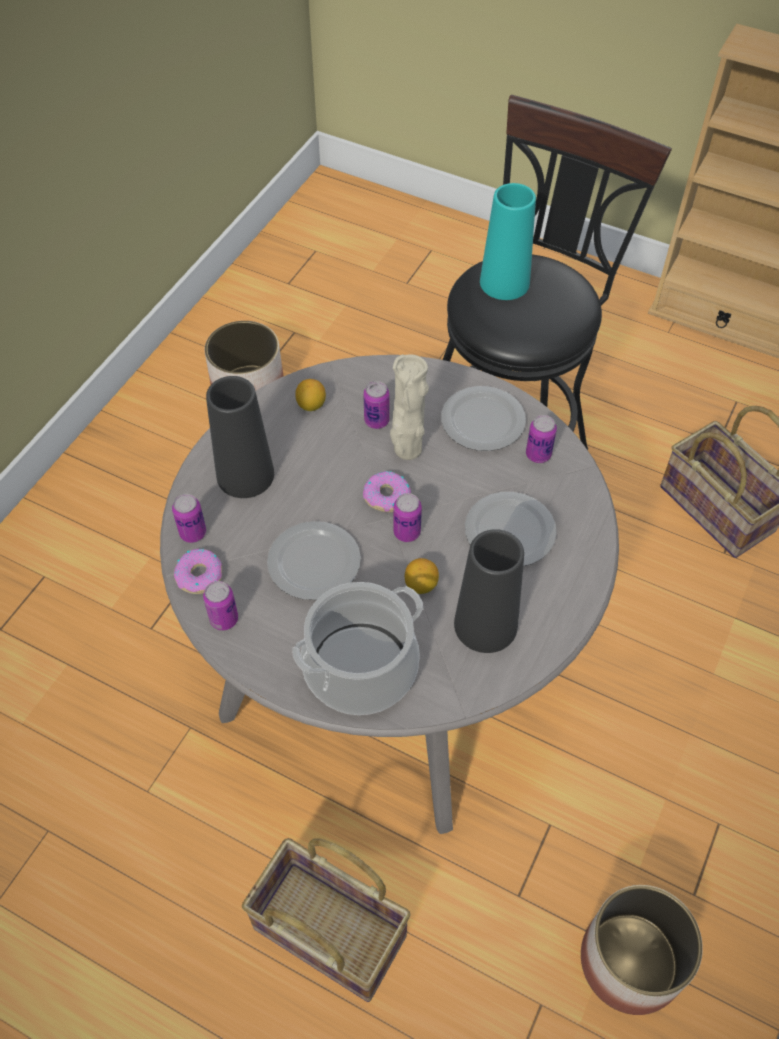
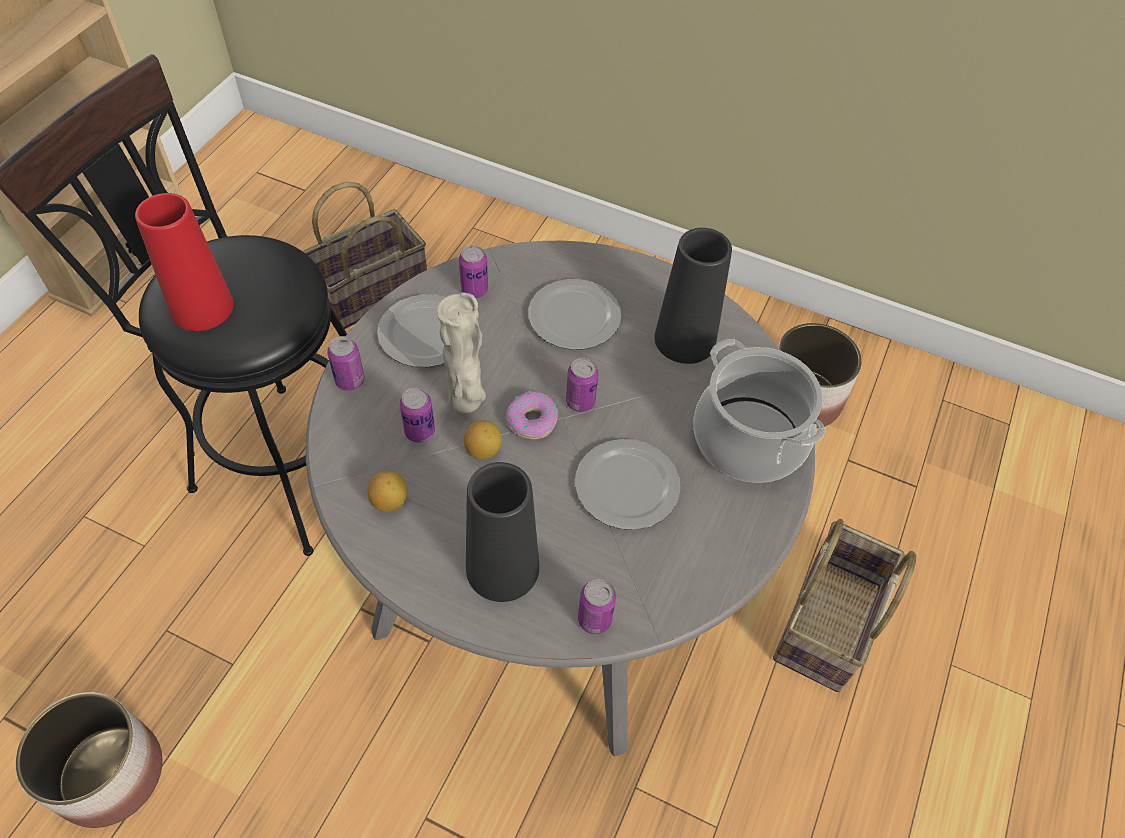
camera: 95 degrees left, 0 degrees up
donut [174,549,222,594] -> none
can [203,581,238,630] -> can moved to [327,336,365,391]
lemon [405,558,439,594] -> lemon moved to [464,420,502,460]
turquoise vase [480,183,536,300] -> red vase [135,193,234,331]

